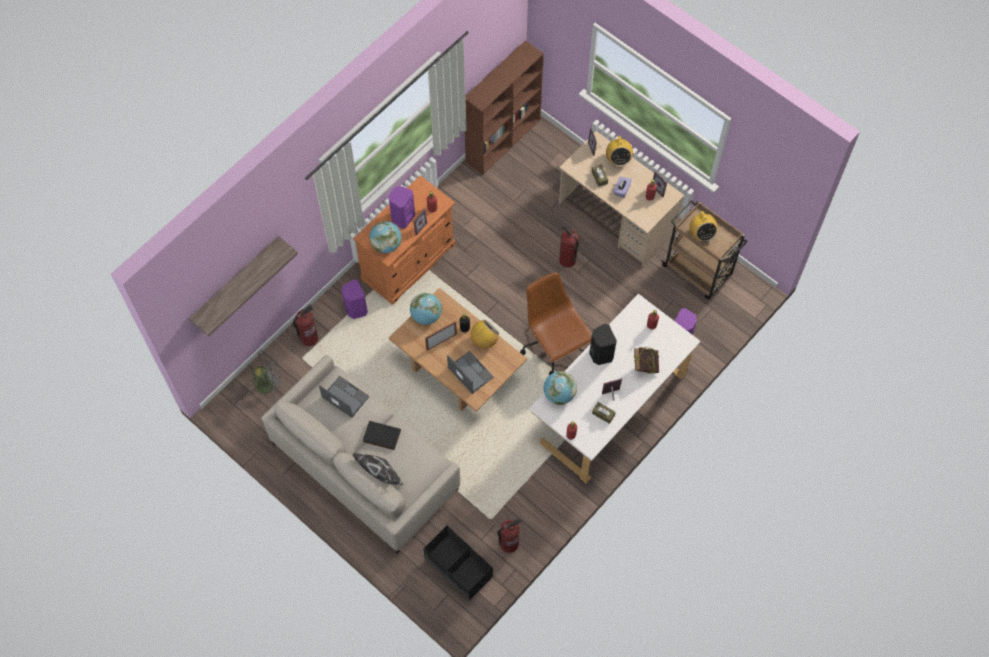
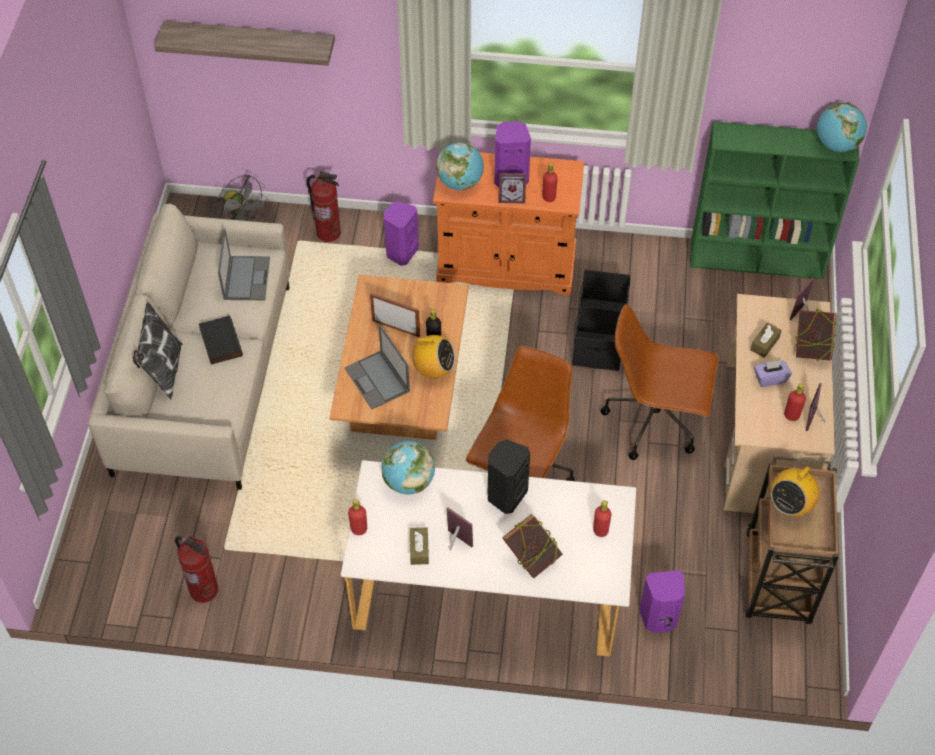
camera: 55 degrees right, 10 degrees down
globe [410,293,442,325] -> globe moved to [817,102,867,152]
black storage box [424,525,493,600] -> black storage box moved to [572,270,630,371]
laptop [447,351,494,394] -> laptop turned 135 degrees clockwise [344,324,410,409]
brown bookcase [465,40,544,175] -> green bookcase [690,121,860,279]
fire extinguisher [559,223,579,267] -> brown office chair [601,304,719,460]
radio [606,136,633,166] -> book [795,309,837,362]

